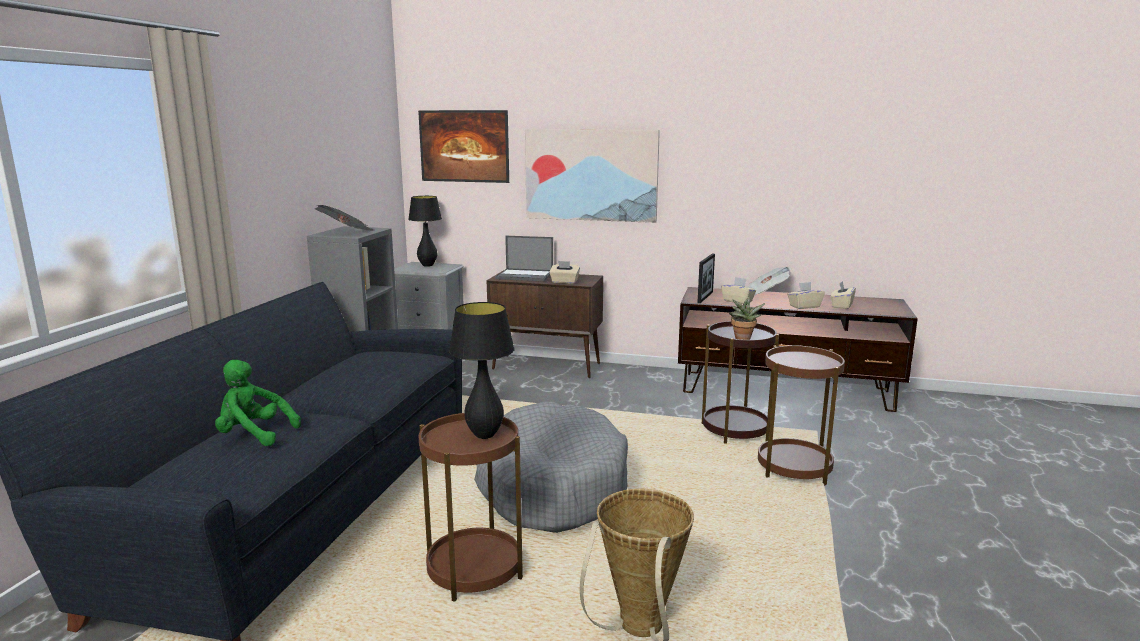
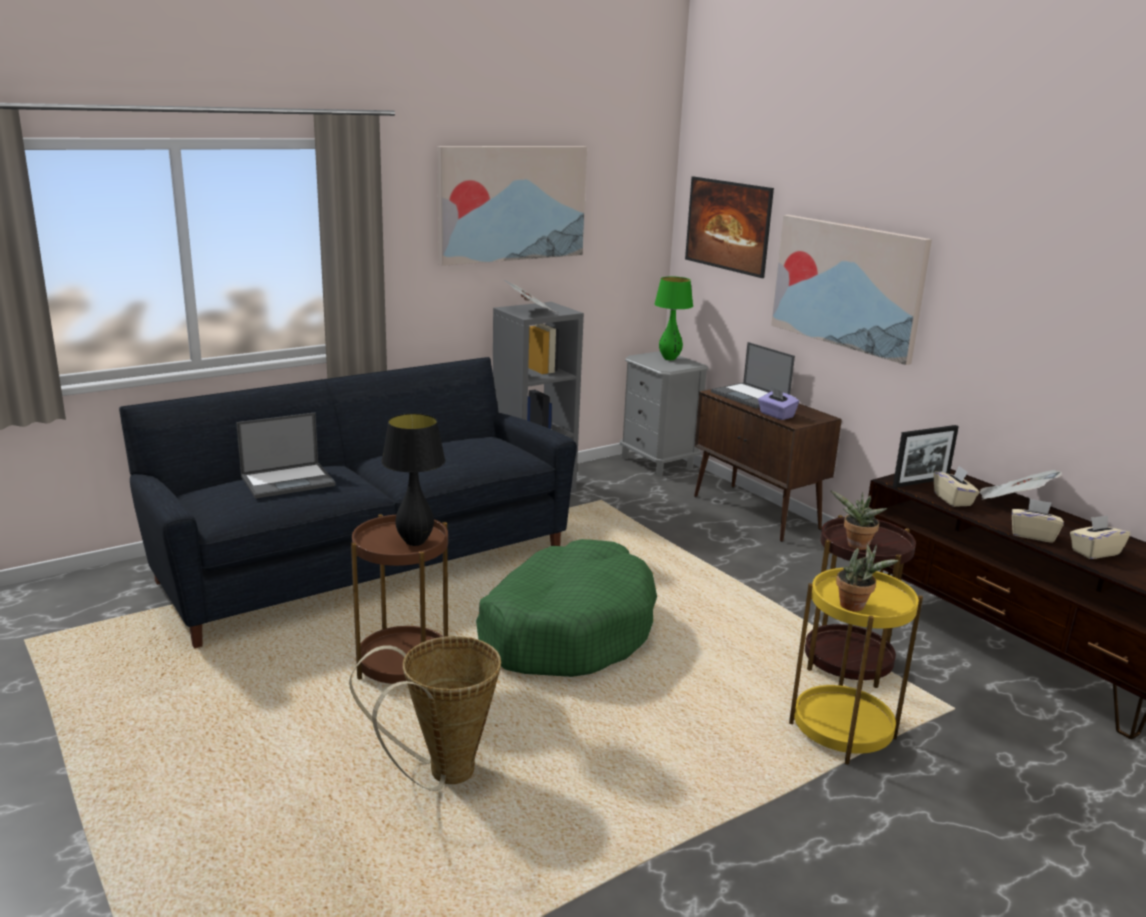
camera: 40 degrees right, 5 degrees up
green plush toy [215,360,301,446] -> laptop [236,413,336,499]
black table lamp [408,196,442,267] -> green table lamp [654,277,693,360]
grey dog bed [474,402,628,533] -> green dog bed [476,539,657,677]
beige tissue box [549,261,580,284] -> purple tissue box [758,388,799,420]
brown side table [758,345,845,485] -> yellow side table [789,568,923,765]
none -> picture [437,146,587,266]
none -> potted plant [836,544,898,611]

